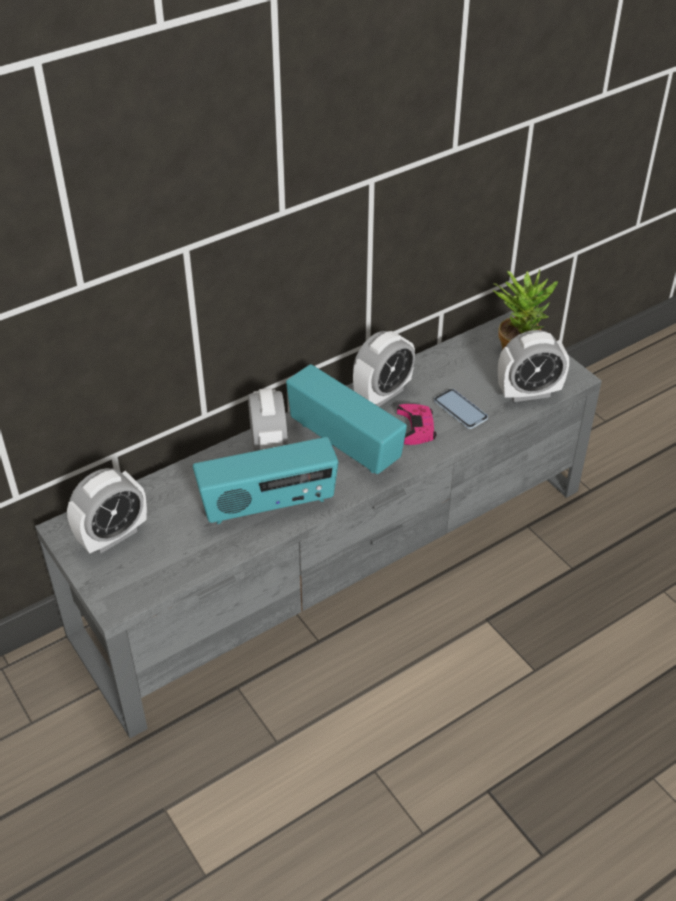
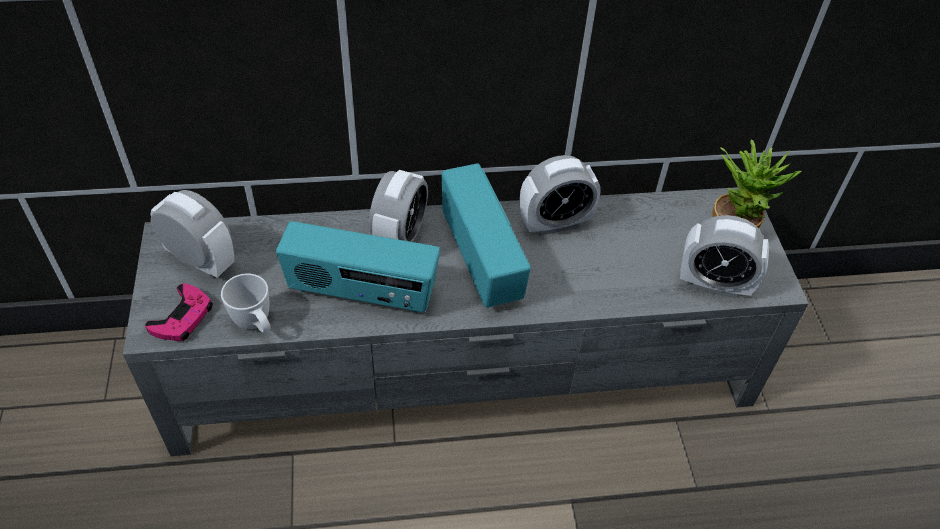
camera: 25 degrees right, 5 degrees up
alarm clock [67,468,147,553] -> alarm clock turned 135 degrees counterclockwise [151,190,234,279]
pink game controller [397,404,436,445] -> pink game controller moved to [145,284,212,341]
phone [434,389,488,429] -> none
none -> white mug [221,273,270,333]

